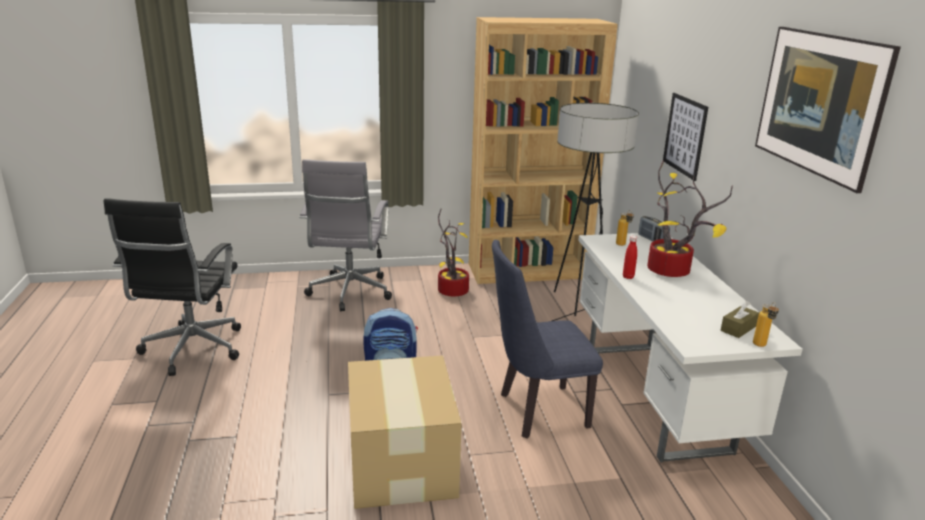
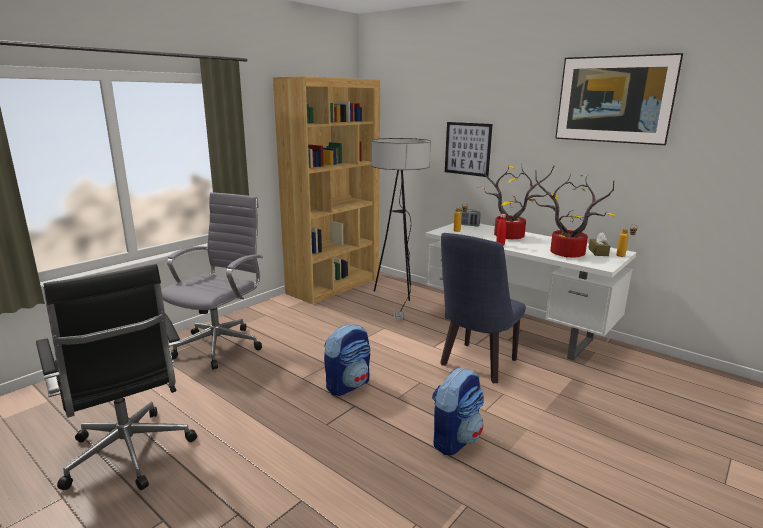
camera: 40 degrees left, 5 degrees down
grey office chair [299,159,392,311] -> grey office chair turned 120 degrees counterclockwise [161,192,263,369]
cardboard box [348,355,461,509] -> backpack [432,368,484,455]
potted plant [438,209,469,296] -> potted plant moved to [528,170,615,257]

